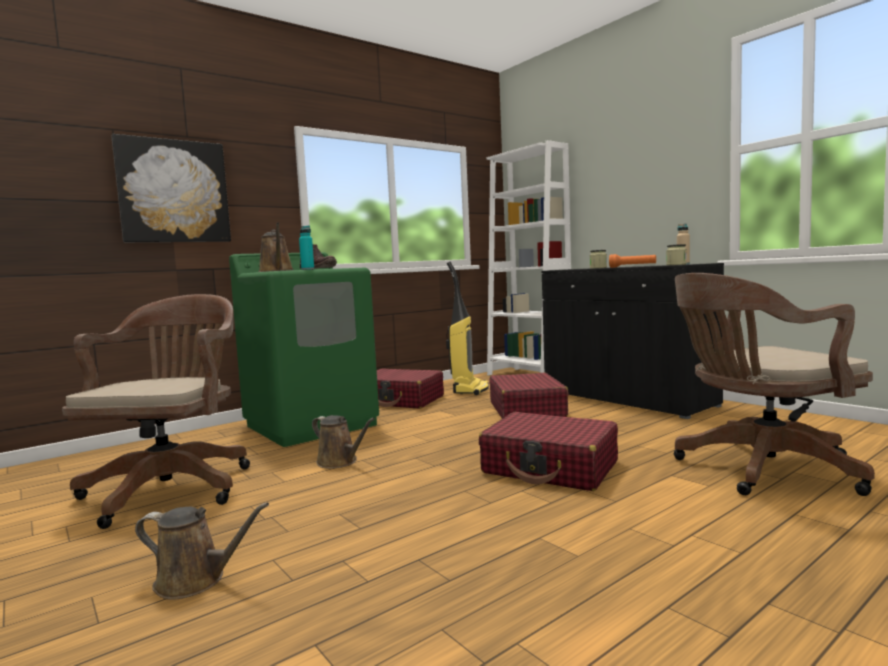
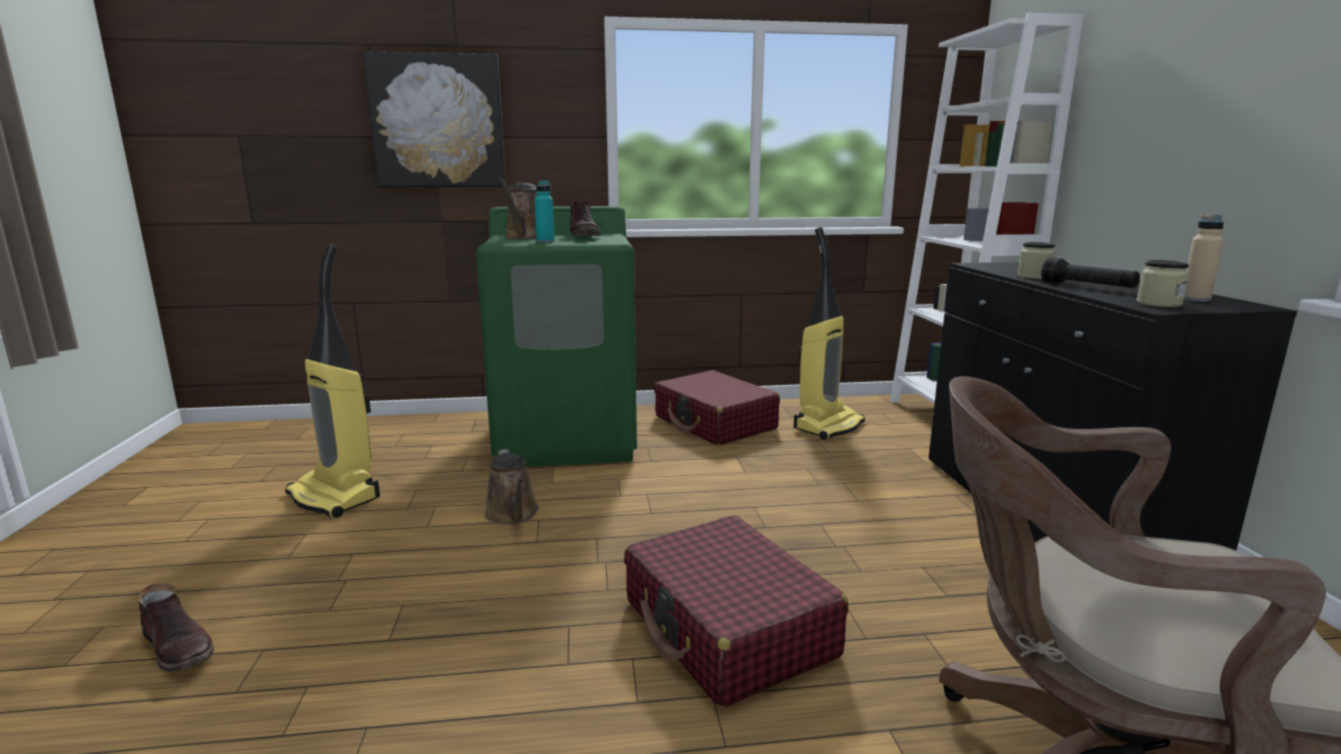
camera: 30 degrees right, 10 degrees up
brown office chair [62,294,250,529] -> vacuum cleaner [285,244,380,518]
brown watering can [135,502,269,600] -> brown boot [138,583,214,672]
red suitcase [489,373,569,419] -> none
orange flashlight [609,254,656,268] -> black flashlight [1041,257,1140,288]

